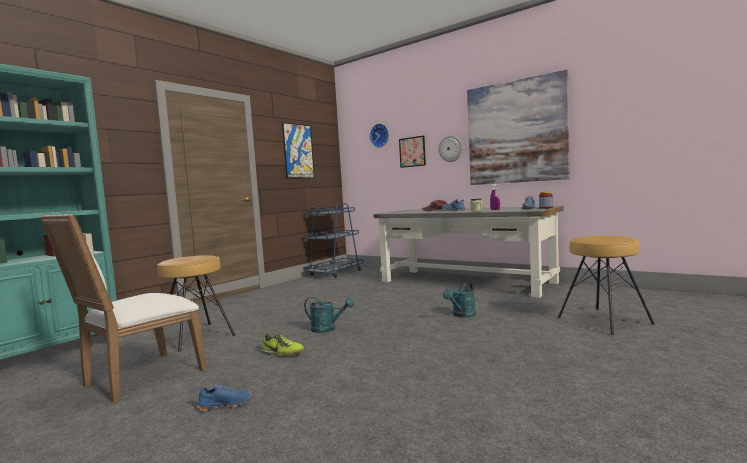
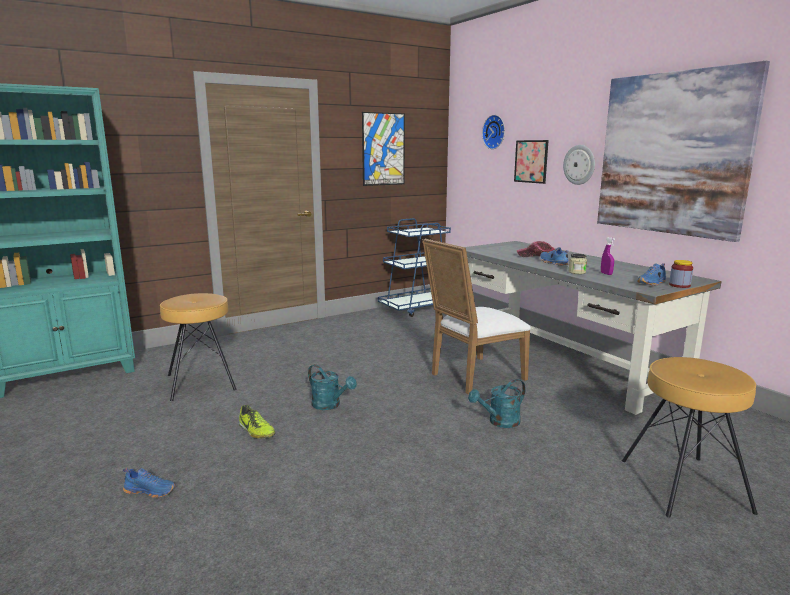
camera: 20 degrees right, 10 degrees up
white chair [40,214,207,403] -> white chair moved to [422,239,531,395]

